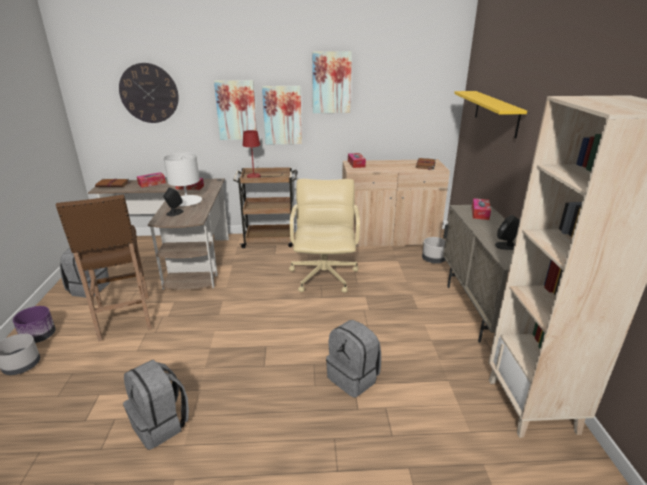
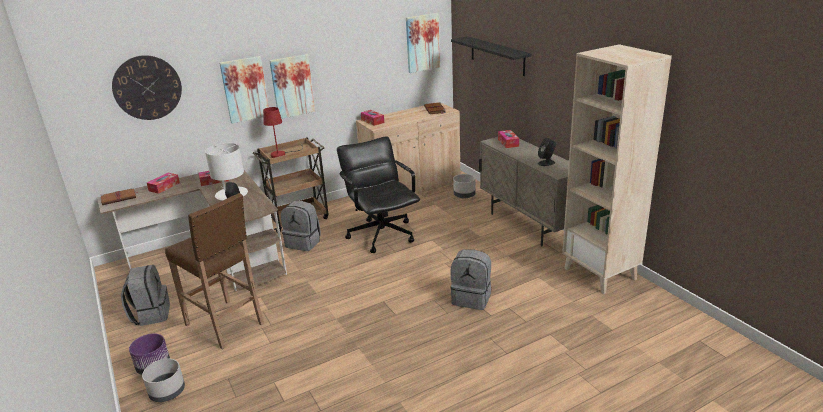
camera: 25 degrees left, 0 degrees up
grey backpack [123,360,189,450] -> grey backpack moved to [281,201,321,251]
beige office chair [289,179,360,293] -> black office chair [337,136,420,253]
picture [312,51,352,113] -> picture moved to [406,13,440,73]
yellow shelf [454,91,527,139] -> black shelf [451,36,531,76]

